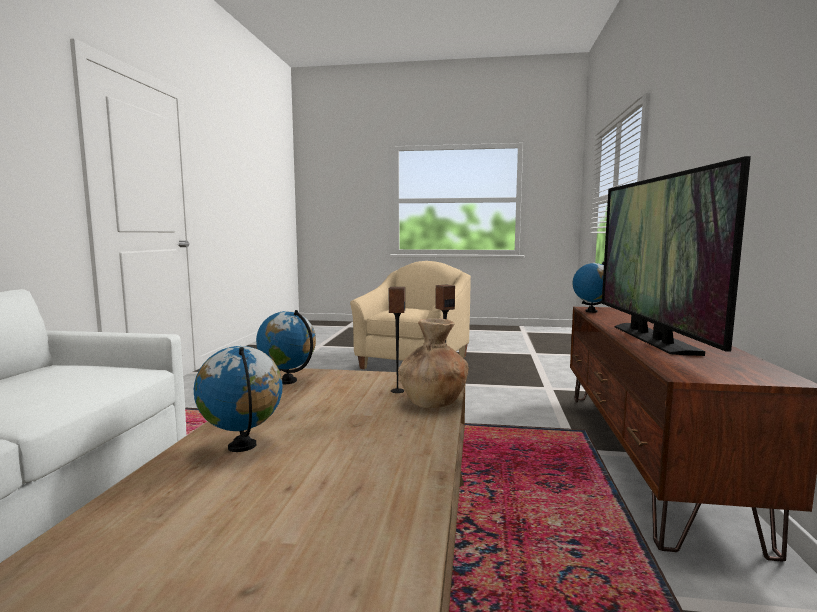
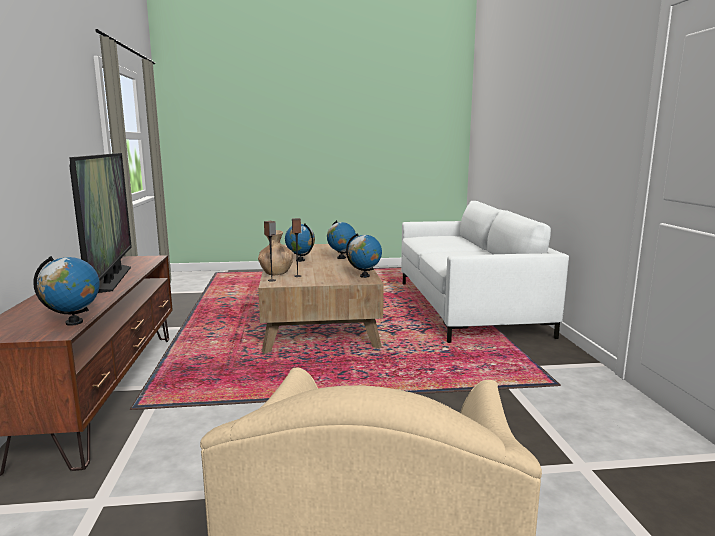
camera: 165 degrees right, 5 degrees up
none -> globe [285,223,315,262]

